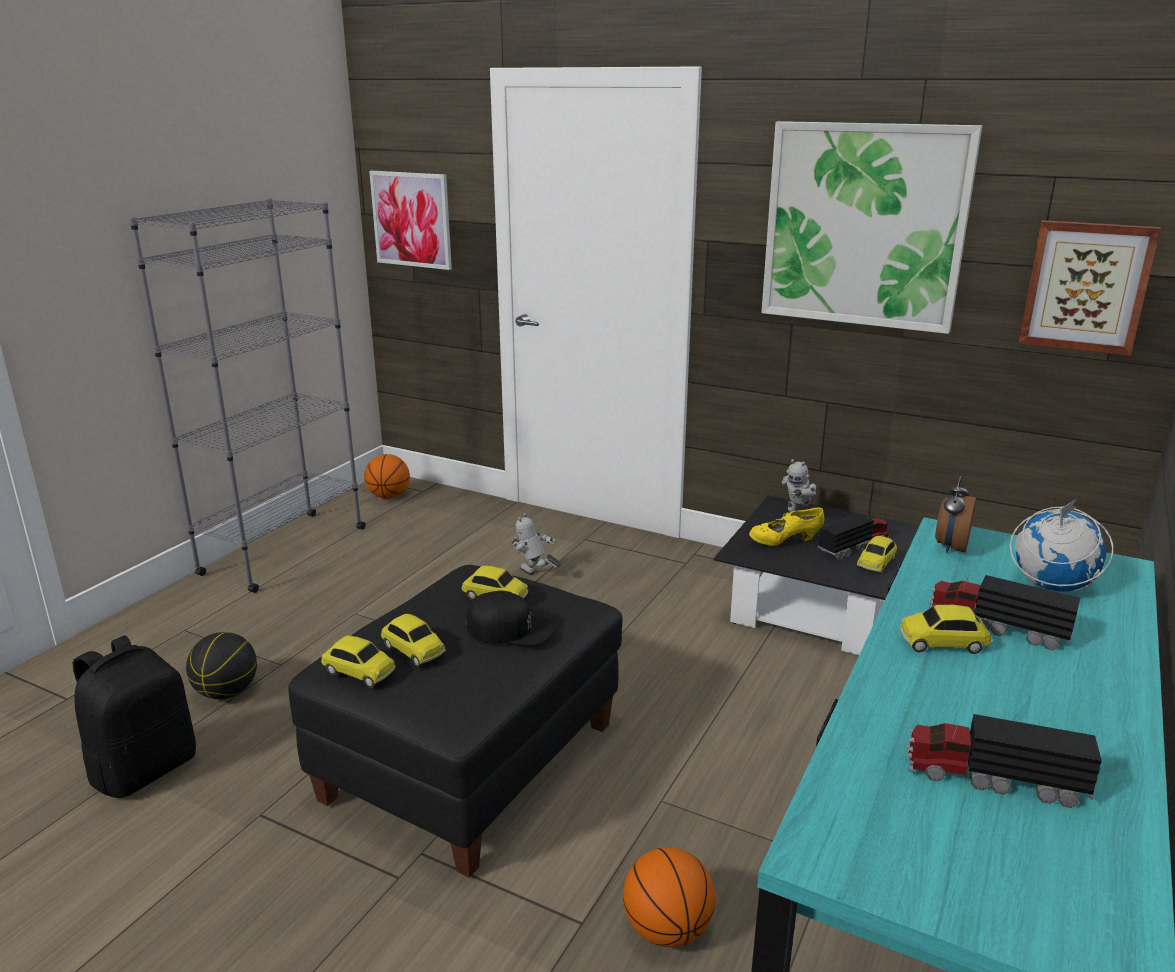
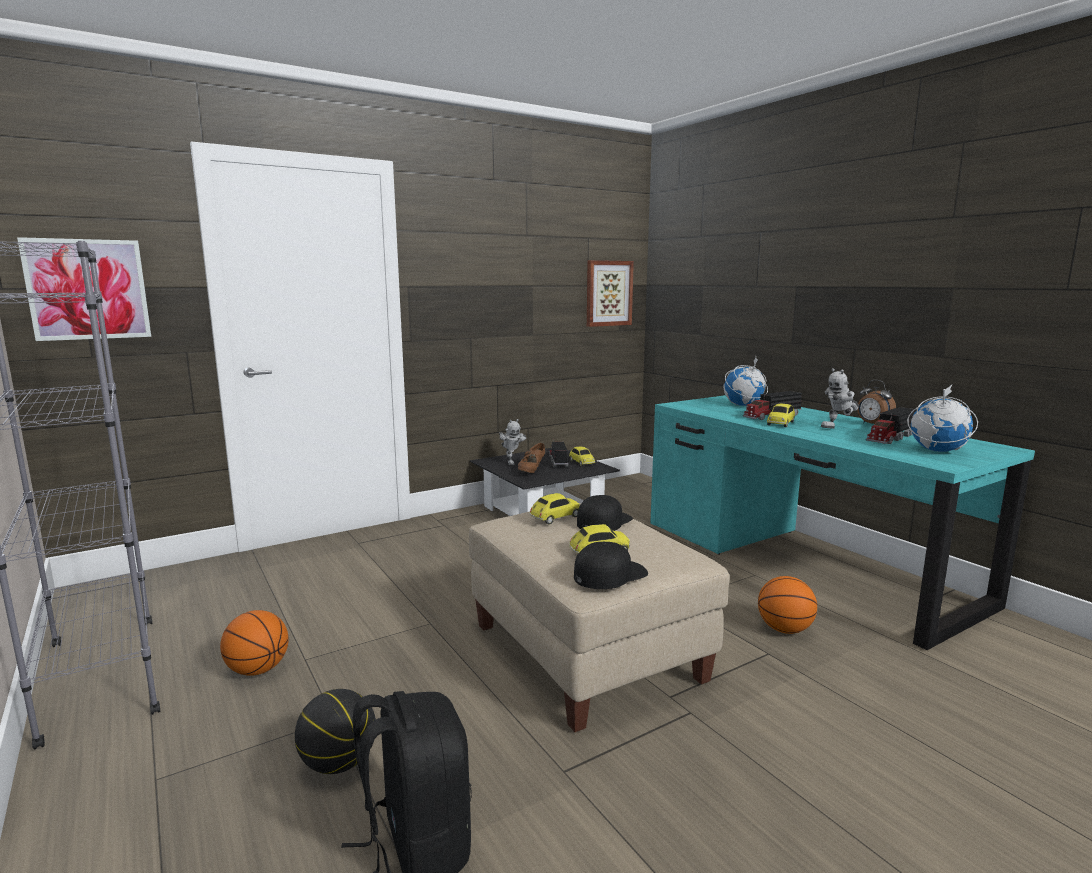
camera: 60 degrees left, 10 degrees down
black ottoman [288,565,622,878] -> beige ottoman [469,503,730,732]
toy car [321,636,396,688] -> black cap [574,542,648,589]
basketball [364,454,410,499] -> basketball moved to [220,610,289,676]
toy robot [512,513,561,575] -> toy robot moved to [821,368,859,429]
yellow shoe [749,507,825,546] -> brown shoe [518,443,545,473]
picture [761,121,982,334] -> none
alarm clock [935,476,976,553] -> alarm clock moved to [857,380,896,424]
none -> globe [907,385,978,452]

